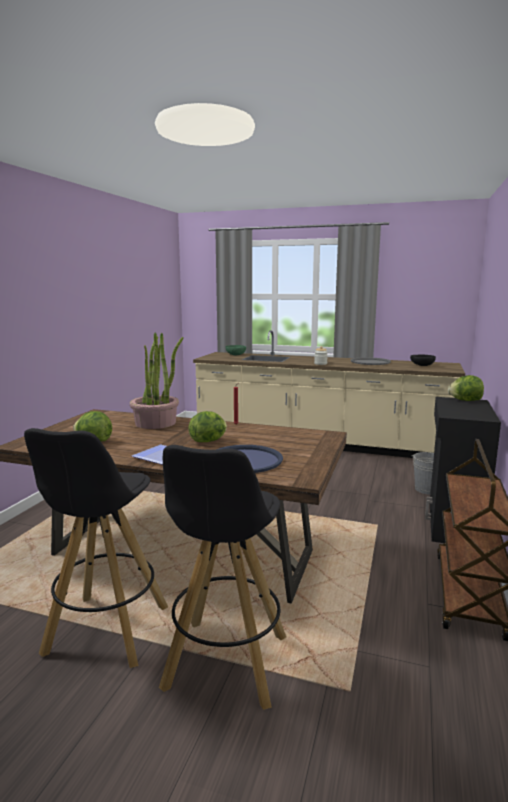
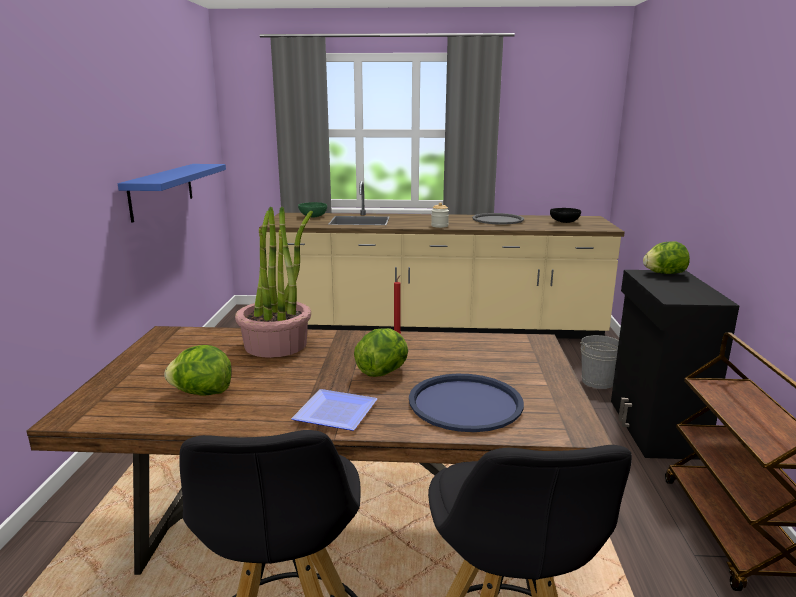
camera: 15 degrees left, 5 degrees up
none -> blue shelf [118,164,226,223]

